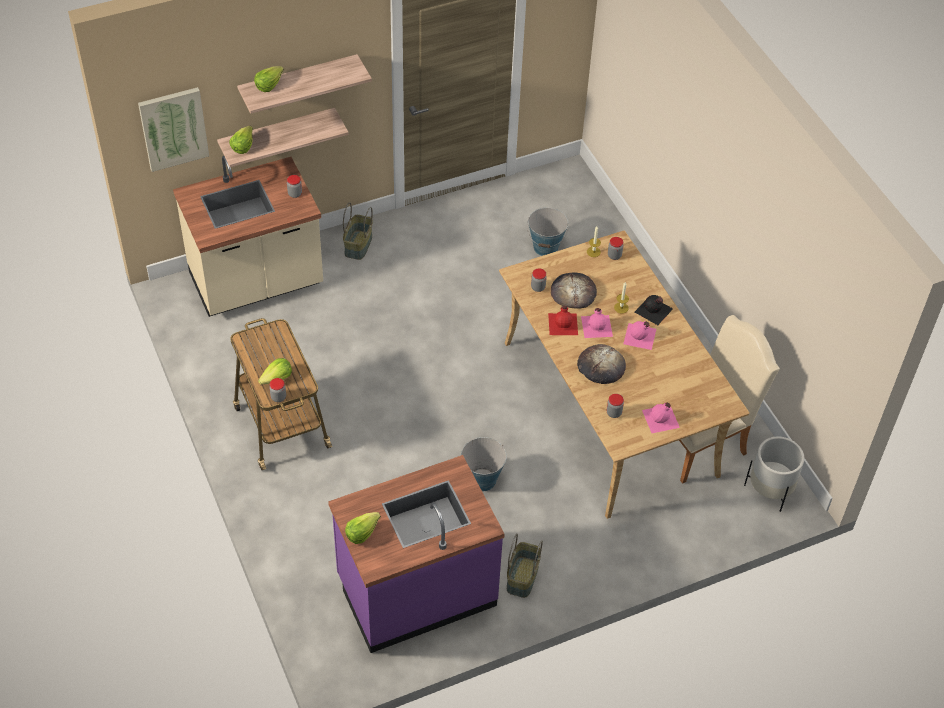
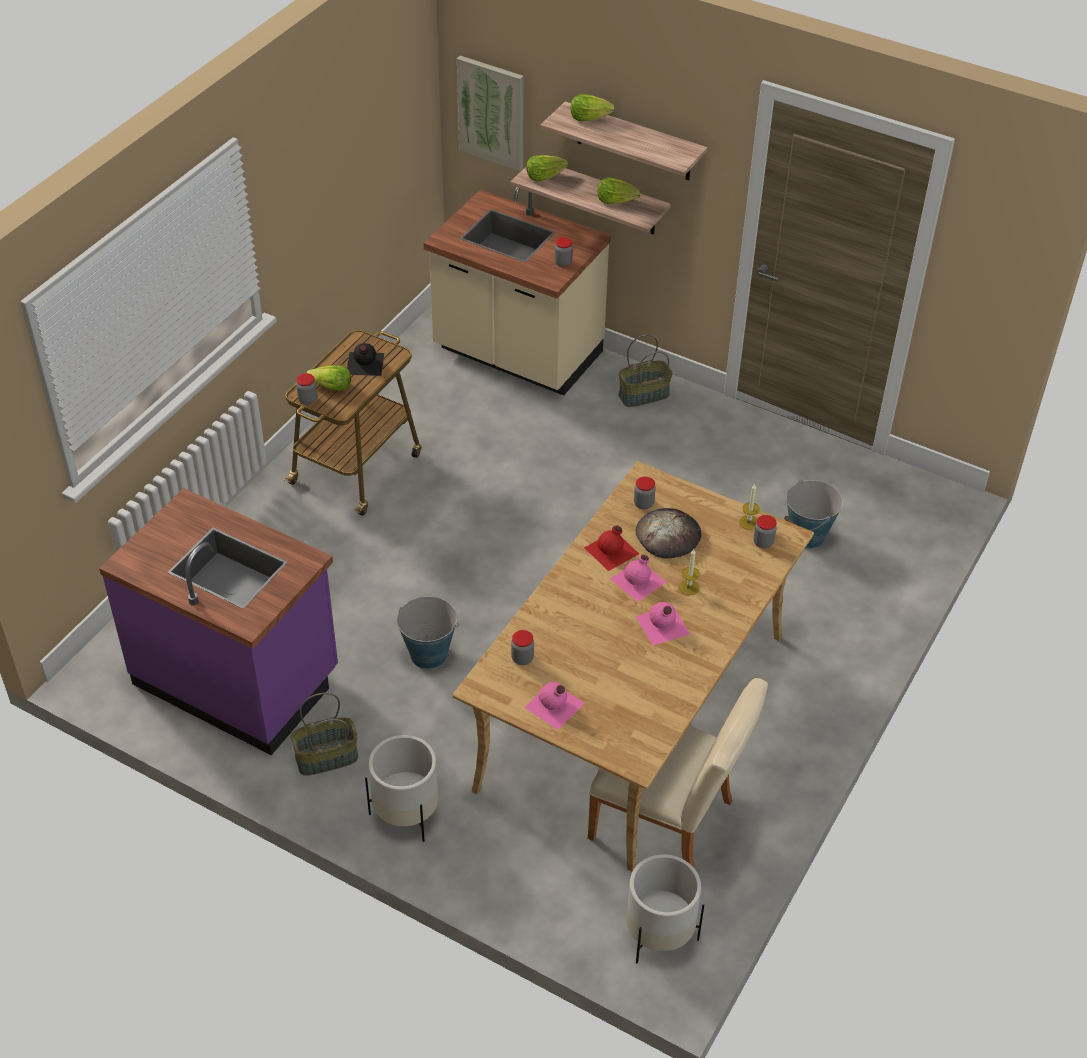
camera: 55 degrees right, 5 degrees down
lettuce [345,512,381,544] -> lettuce moved to [598,177,641,204]
bread [577,344,626,384] -> none
black bottle [635,295,673,325] -> black bottle moved to [347,343,384,376]
none -> white planter [365,735,438,842]

